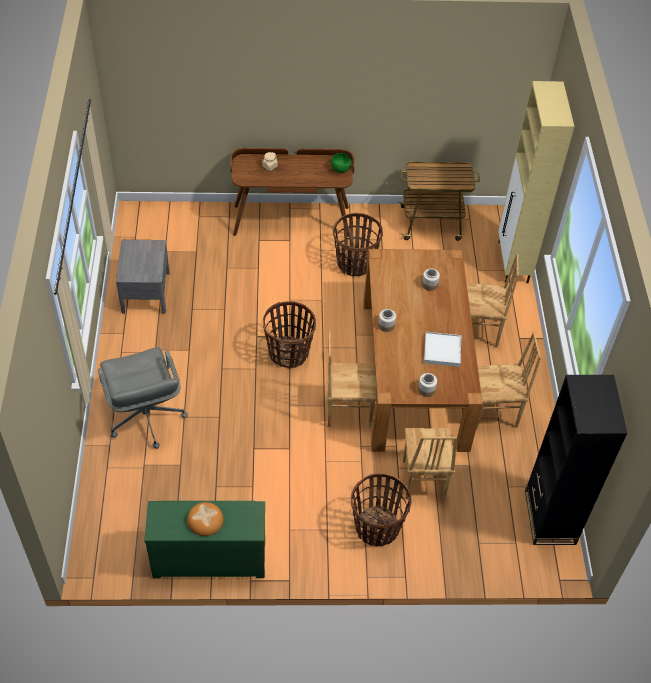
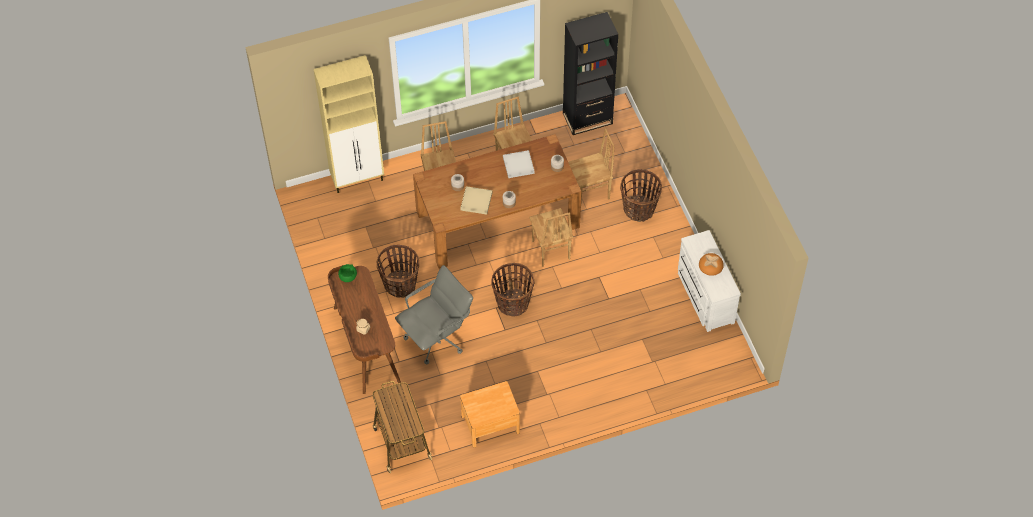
camera: 105 degrees left, 5 degrees up
grey office chair [98,347,188,449] -> grey office chair moved to [395,265,473,365]
grey nightstand [116,240,170,314] -> brown nightstand [460,381,520,448]
green dresser [144,501,265,578] -> white dresser [678,230,741,332]
cart [398,162,480,241] -> cart moved to [372,381,432,473]
none -> beige tray [460,186,492,214]

